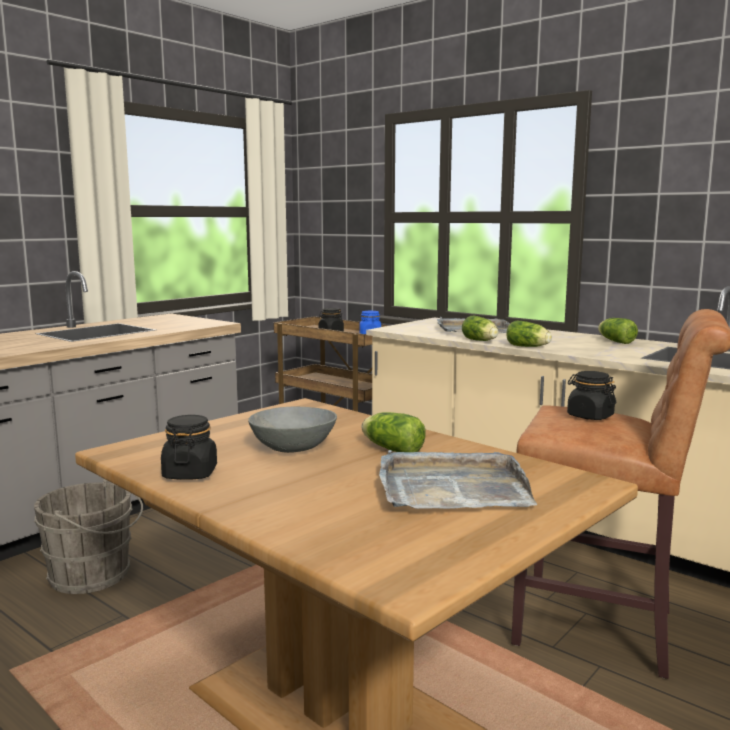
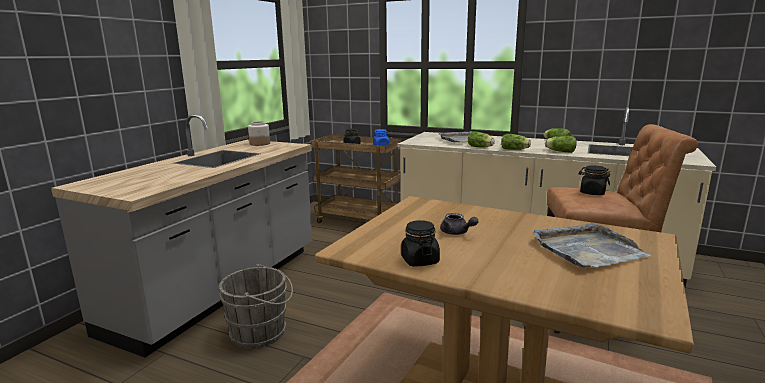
camera: 15 degrees left, 5 degrees up
grey bowl [248,406,337,453] -> grey teapot [440,213,479,235]
lettuce [362,412,426,452] -> lettuce moved to [545,136,577,153]
none -> jar [248,121,270,146]

